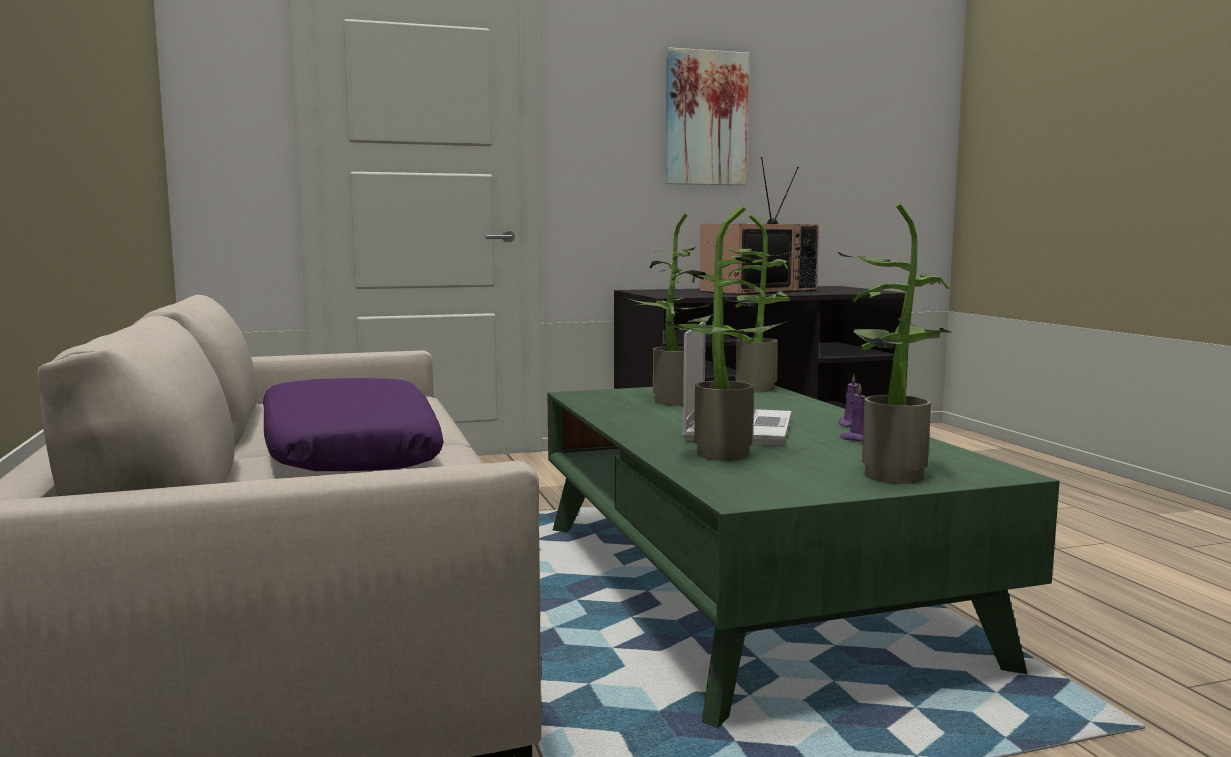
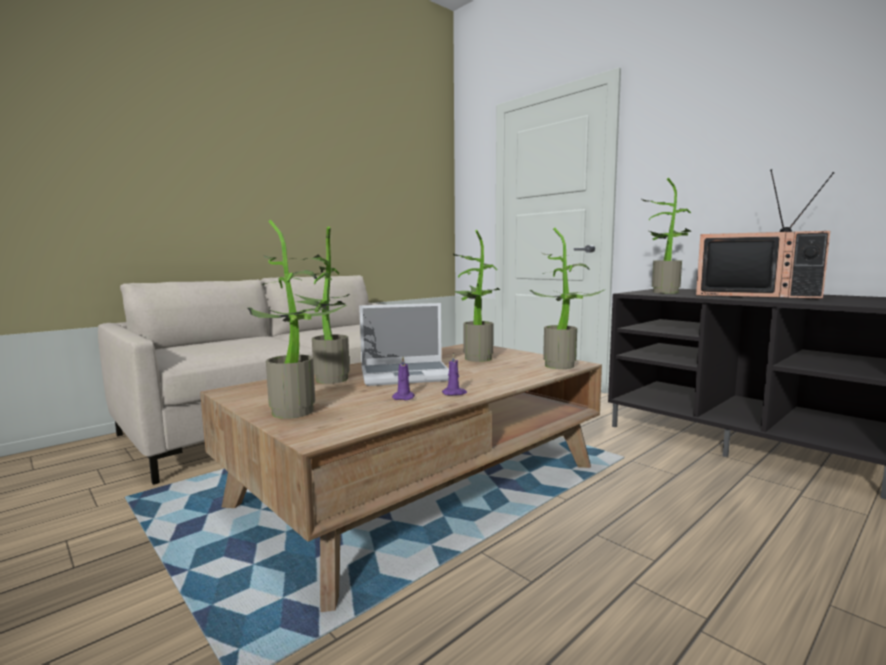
camera: 65 degrees right, 0 degrees up
purple pillow [263,378,444,471] -> none
green coffee table [547,385,1060,728] -> brown coffee table [200,344,602,612]
picture [665,48,749,185] -> none
none -> potted plant [642,178,691,294]

